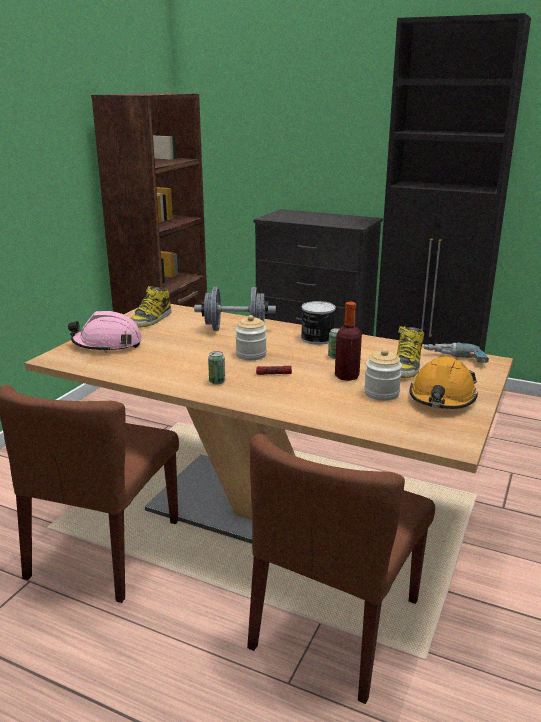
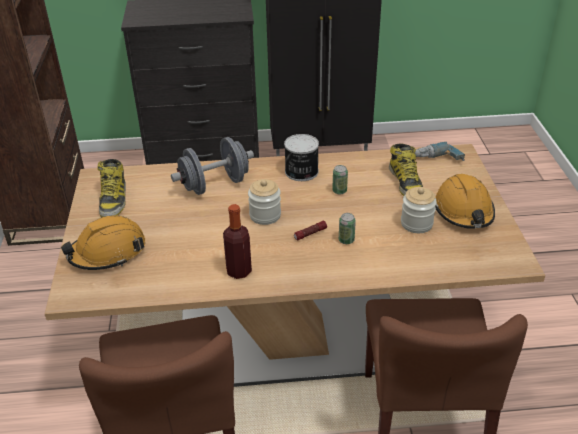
camera: 30 degrees left, 15 degrees up
pink hard hat [68,311,142,353] -> orange hard hat [61,215,145,270]
can [208,351,225,385] -> can moved to [339,213,356,244]
bottle [335,302,362,381] -> bottle moved to [223,204,252,279]

